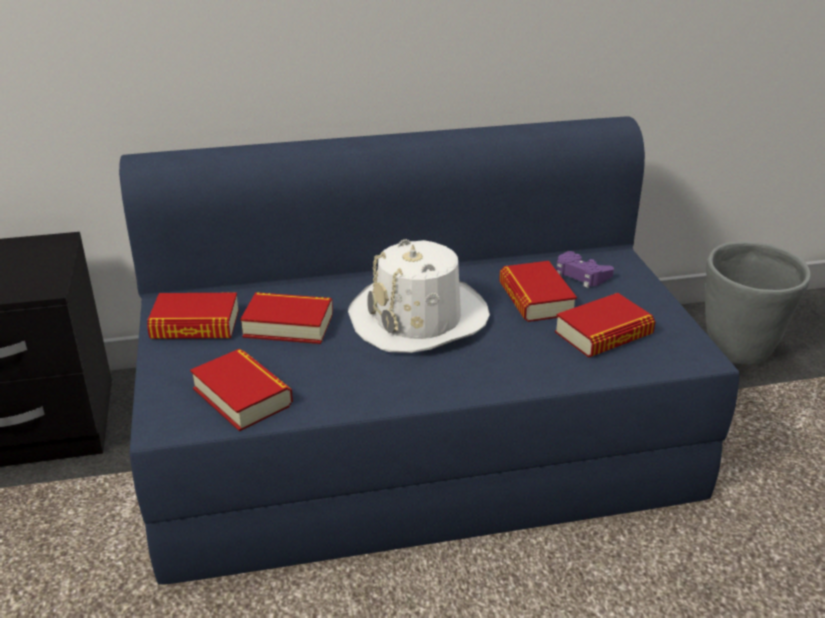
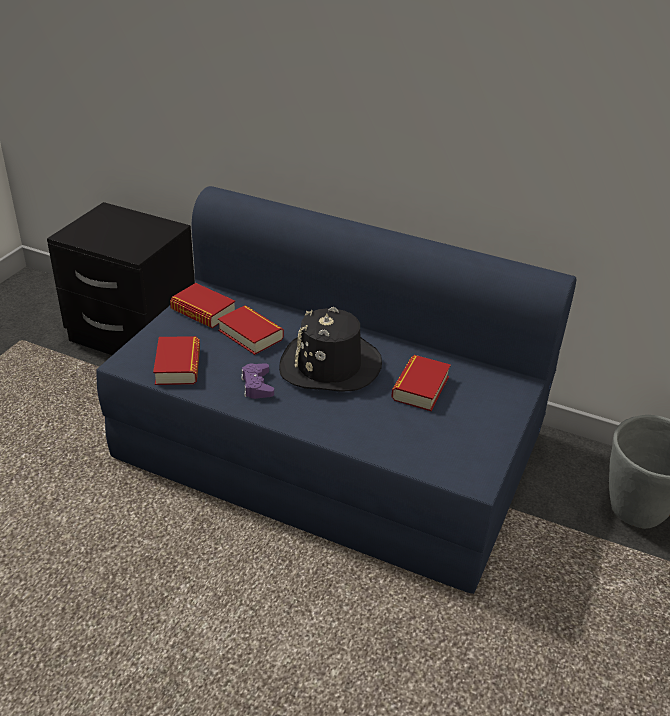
camera: 35 degrees right, 5 degrees up
white hat [348,239,490,353] -> black hat [279,307,382,392]
book [555,293,656,358] -> none
purple game controller [556,251,614,288] -> purple game controller moved to [241,363,274,399]

